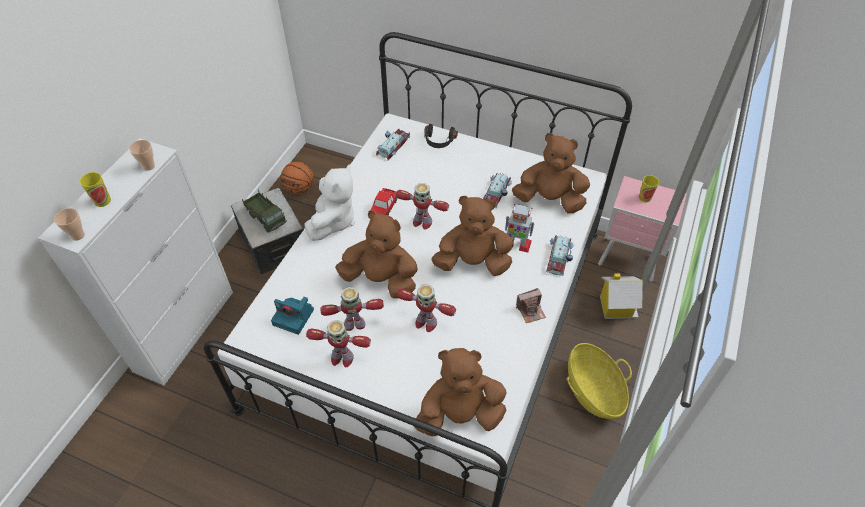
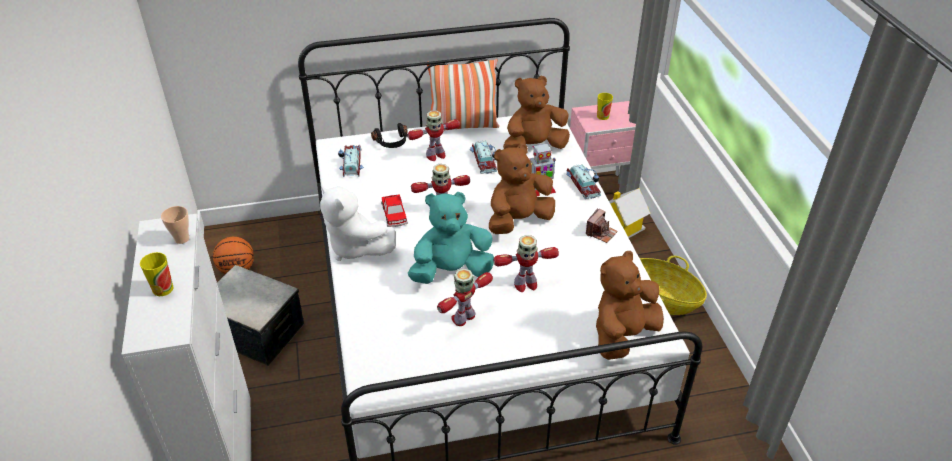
camera: 35 degrees left, 10 degrees down
cup [54,208,85,241] -> none
toy truck [242,189,287,233] -> none
camera [271,297,314,335] -> none
white plush toy [304,164,355,241] -> white plush toy turned 150 degrees clockwise [320,186,396,261]
toy robot [306,320,371,368] -> toy robot moved to [407,110,460,161]
brown plush toy [335,211,418,298] -> turquoise plush toy [408,192,494,284]
none -> pillow [427,59,499,131]

